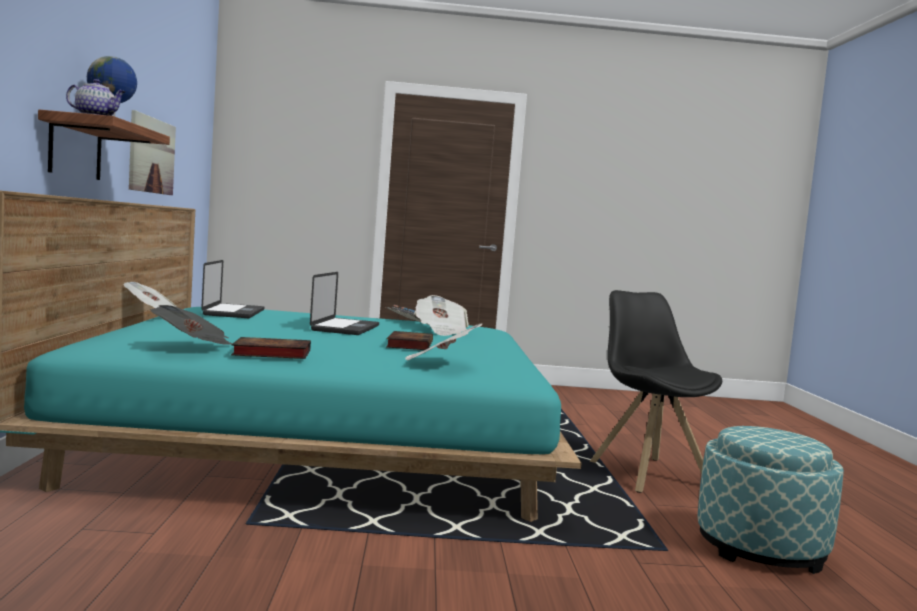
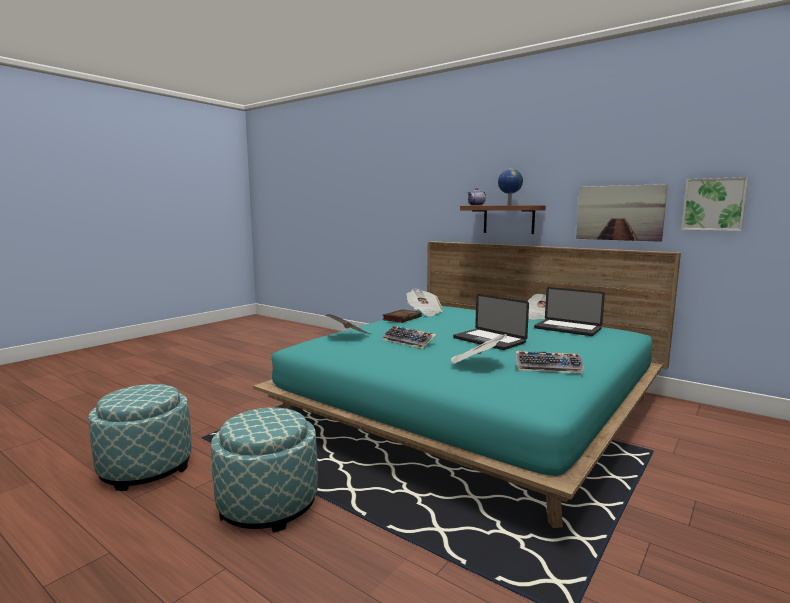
camera: 130 degrees right, 5 degrees up
book [386,331,433,350] -> keyboard [382,326,437,349]
black chair [589,290,722,493] -> ottoman [211,407,318,533]
none -> picture [681,177,748,231]

